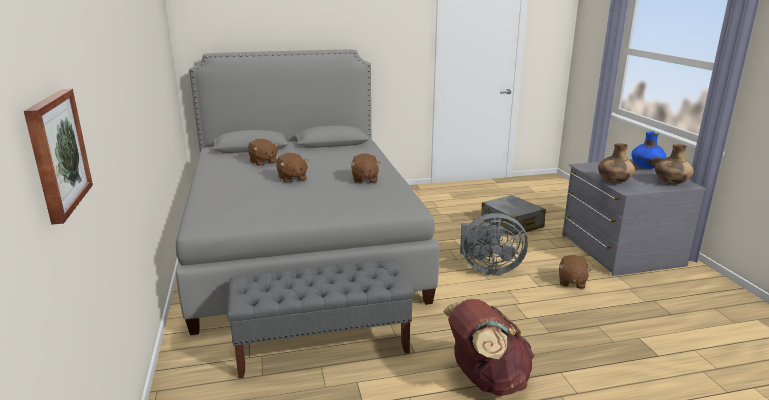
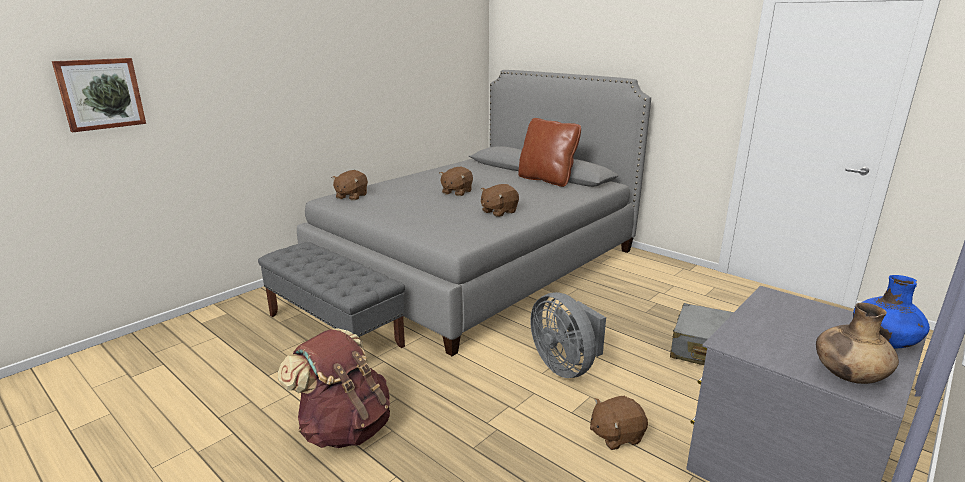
camera: 55 degrees right, 0 degrees up
brown plush toy [248,139,278,166] -> brown plush toy moved to [332,170,368,201]
brown vase [598,143,635,183] -> none
none -> brown pillow [518,118,581,187]

